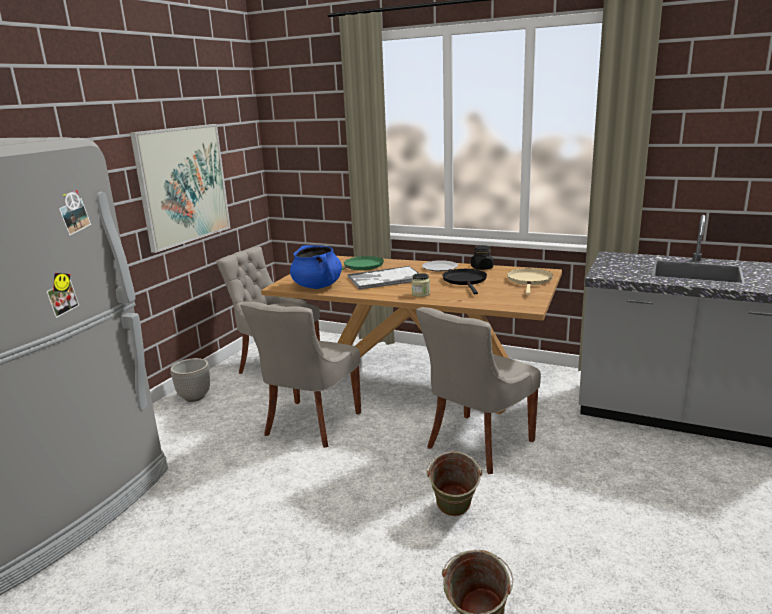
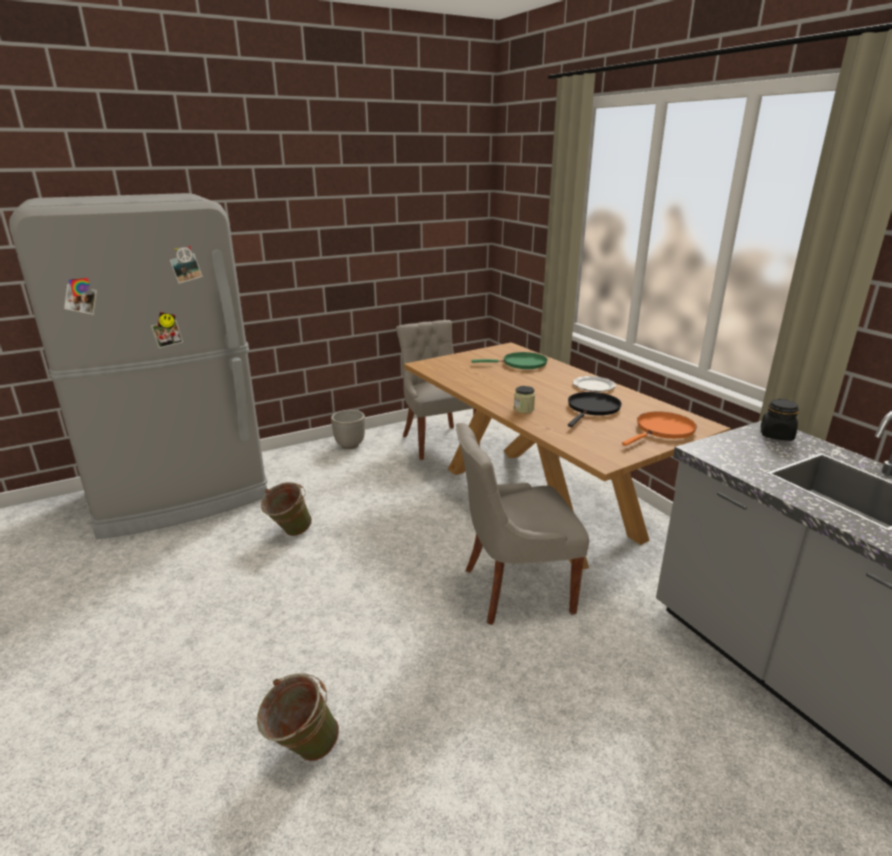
camera: 35 degrees right, 5 degrees up
picture [130,124,230,253] -> none
grey chair [240,302,361,448] -> none
blue cooking pot [290,245,342,289] -> none
tray [348,266,418,290] -> none
green bucket [426,451,482,516] -> green bucket moved to [261,482,312,536]
black jar [471,245,493,270] -> black jar moved to [761,399,799,441]
beige frying pan [507,268,553,295] -> orange frying pan [622,411,697,446]

